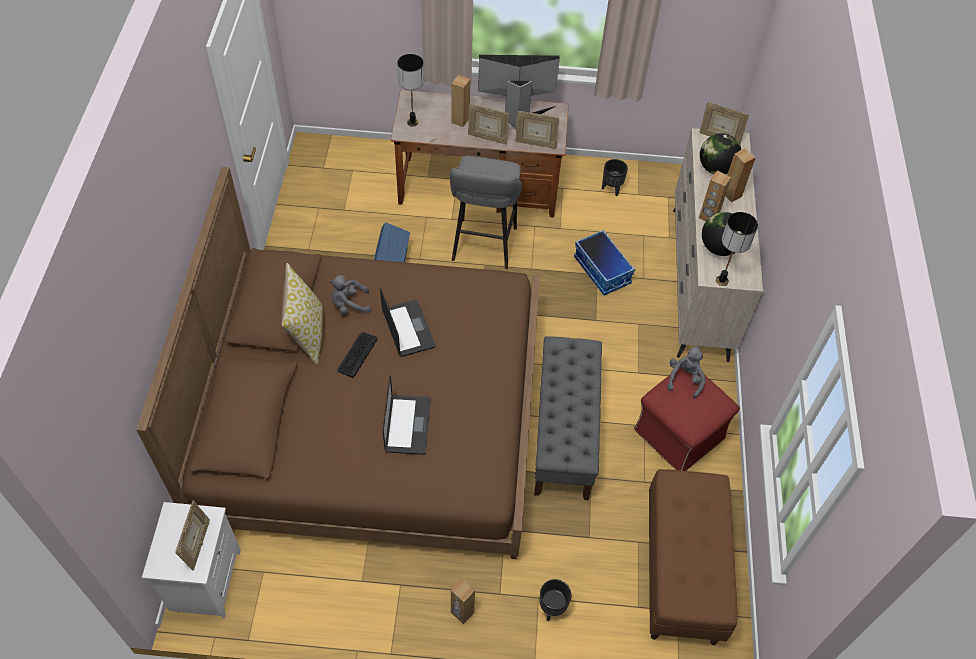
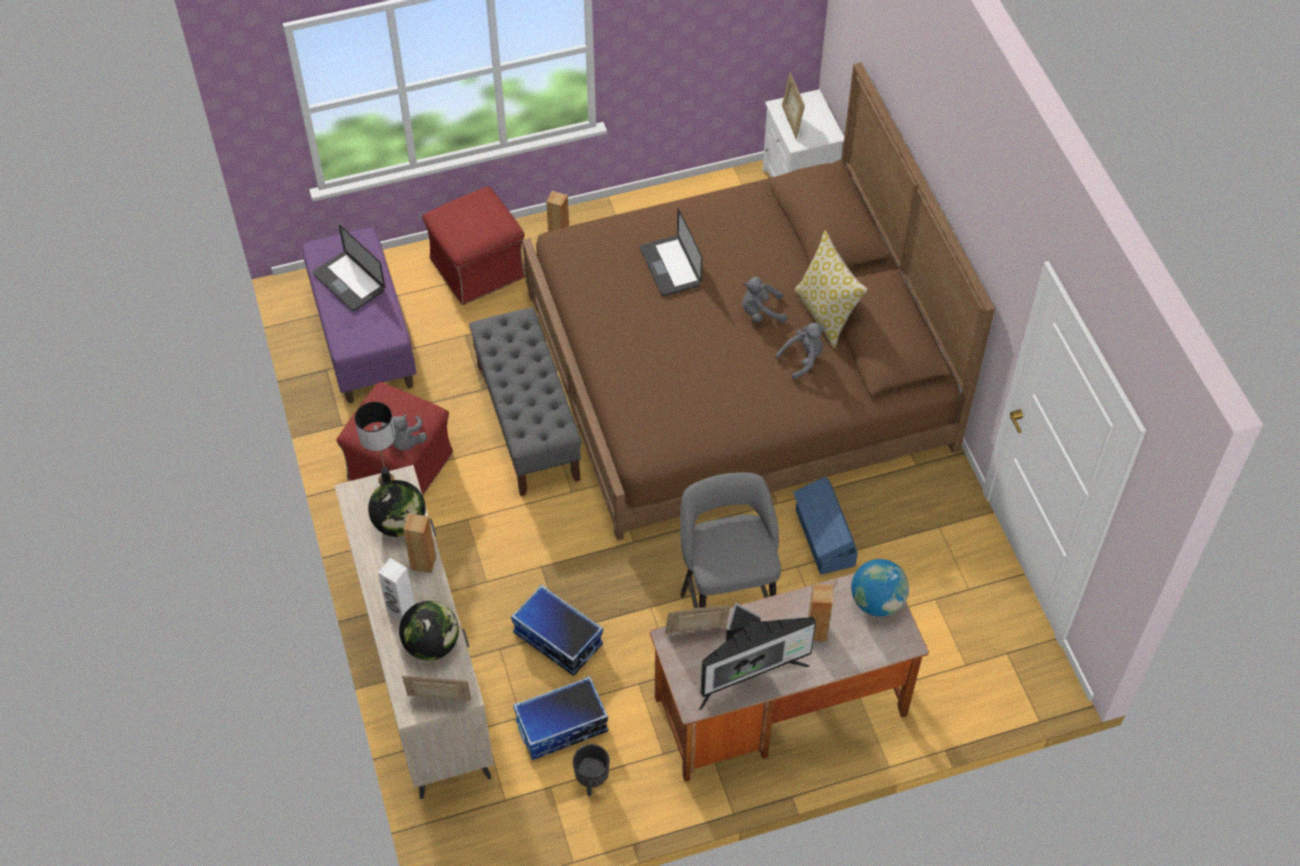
camera: 160 degrees right, 0 degrees up
keyboard [338,332,377,378] -> grey plush toy [742,277,787,323]
laptop [380,287,435,357] -> laptop moved to [313,225,385,311]
table lamp [397,54,424,127] -> globe [851,559,909,617]
picture frame [468,103,509,144] -> none
black planter [539,579,571,621] -> red ottoman [422,186,525,305]
brown bench [649,469,737,645] -> purple bench [302,227,416,403]
brown speaker [725,148,756,202] -> white speaker [378,558,415,620]
none -> storage box [513,676,608,760]

